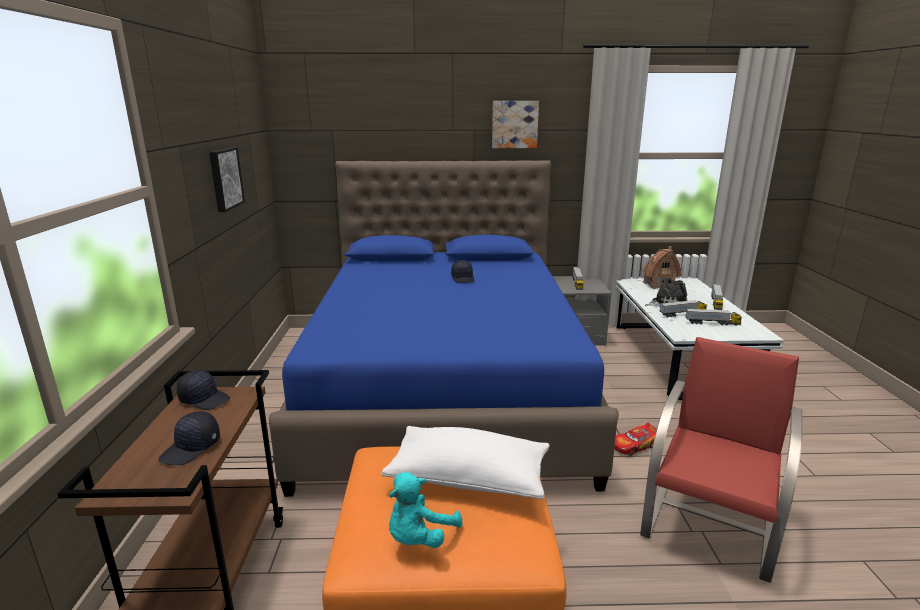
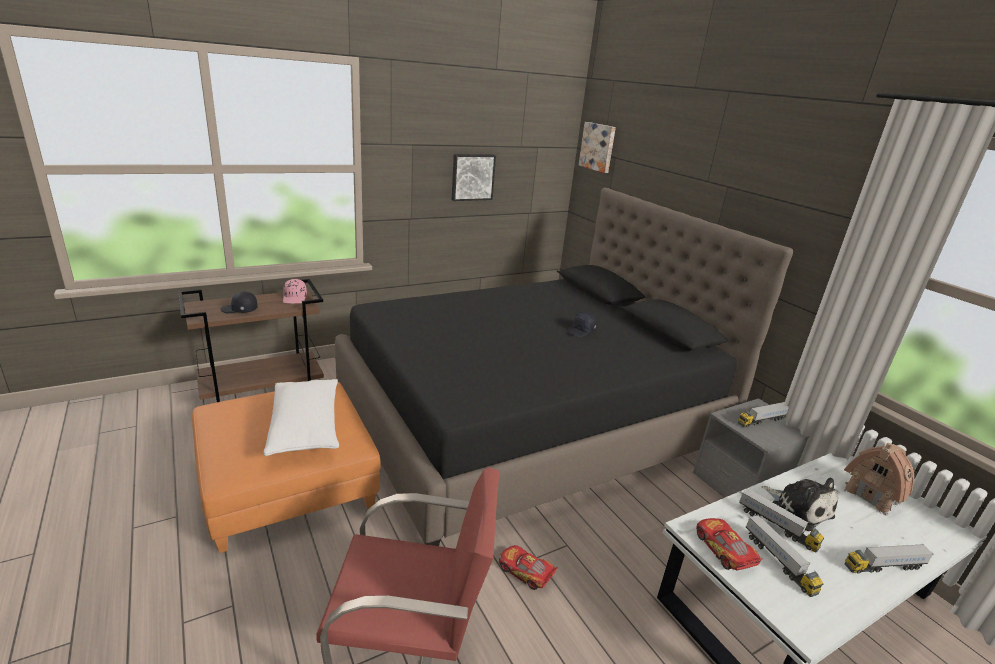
camera: 60 degrees right, 5 degrees up
black cap [177,370,230,410] -> pink cap [283,279,307,303]
blue bed [269,160,619,497] -> black bed [335,187,793,546]
turquoise plush toy [389,472,462,548] -> none
picture [492,101,539,148] -> picture moved to [579,122,616,173]
none -> toy car [696,518,764,571]

